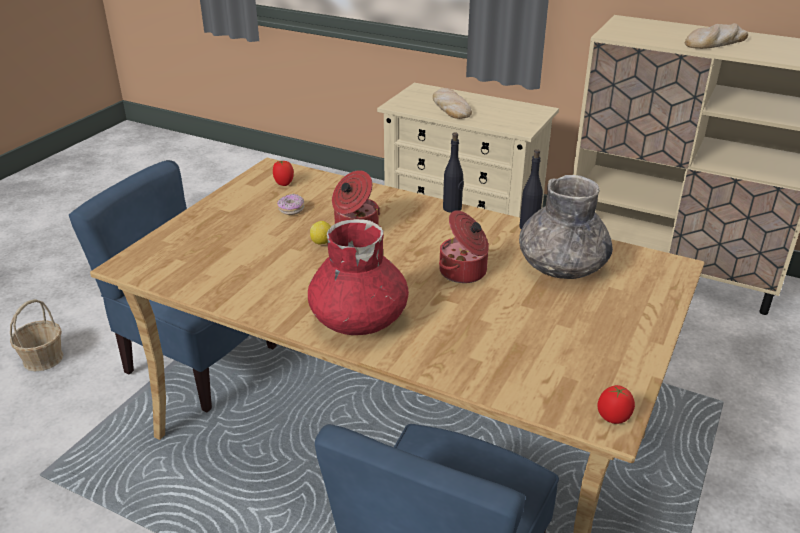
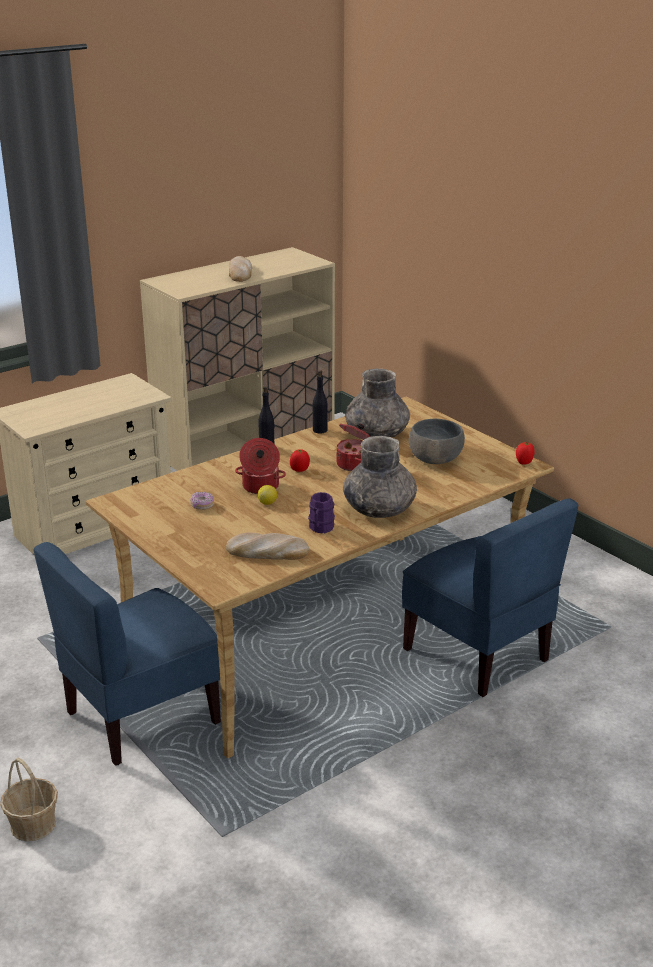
camera: 65 degrees left, 5 degrees down
tomato [273,161,294,186] -> tomato moved to [290,449,310,472]
red vase [308,219,409,335] -> grey vase [343,436,417,518]
bread [433,88,472,119] -> bread moved to [226,533,309,560]
none -> purple mug [308,492,335,534]
none -> grey bowl [409,419,465,464]

